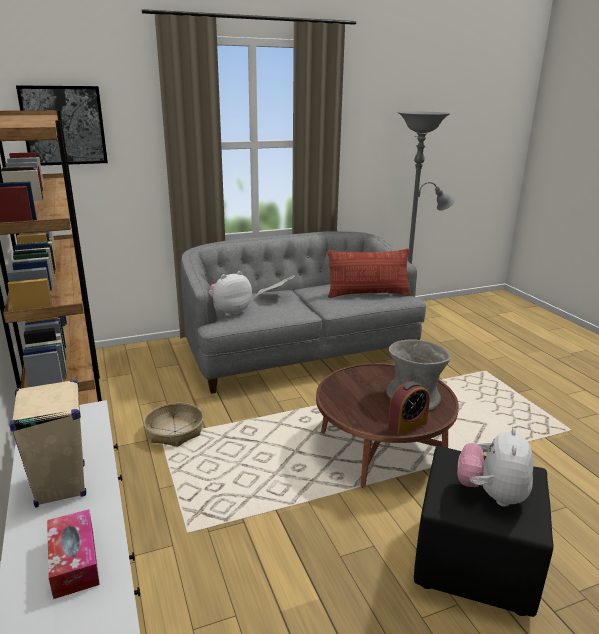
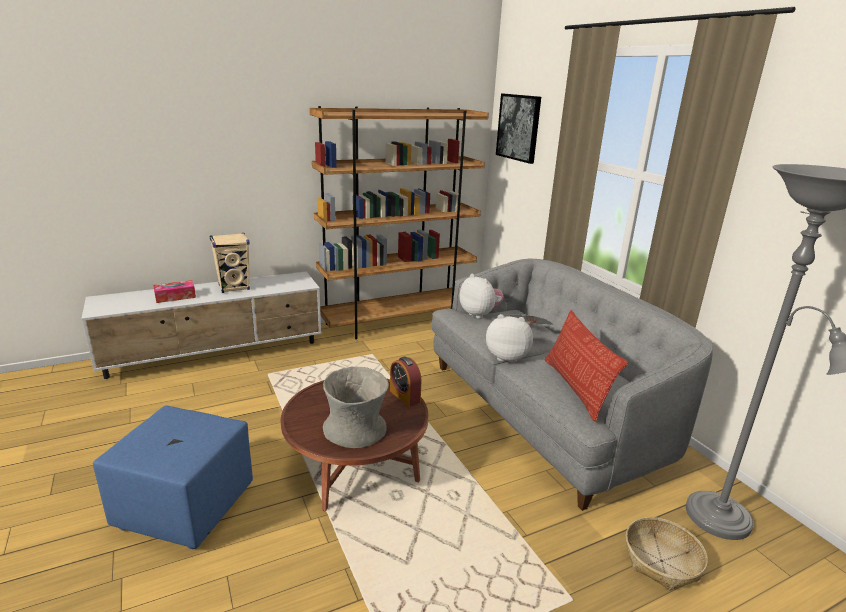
camera: 85 degrees right, 0 degrees up
basket [144,403,204,447] -> basket moved to [626,517,708,591]
alarm clock [388,381,430,434] -> alarm clock moved to [390,357,421,407]
black ottoman [414,446,553,617] -> blue ottoman [93,405,253,549]
plush toy [457,428,533,507] -> plush toy moved to [486,314,533,363]

